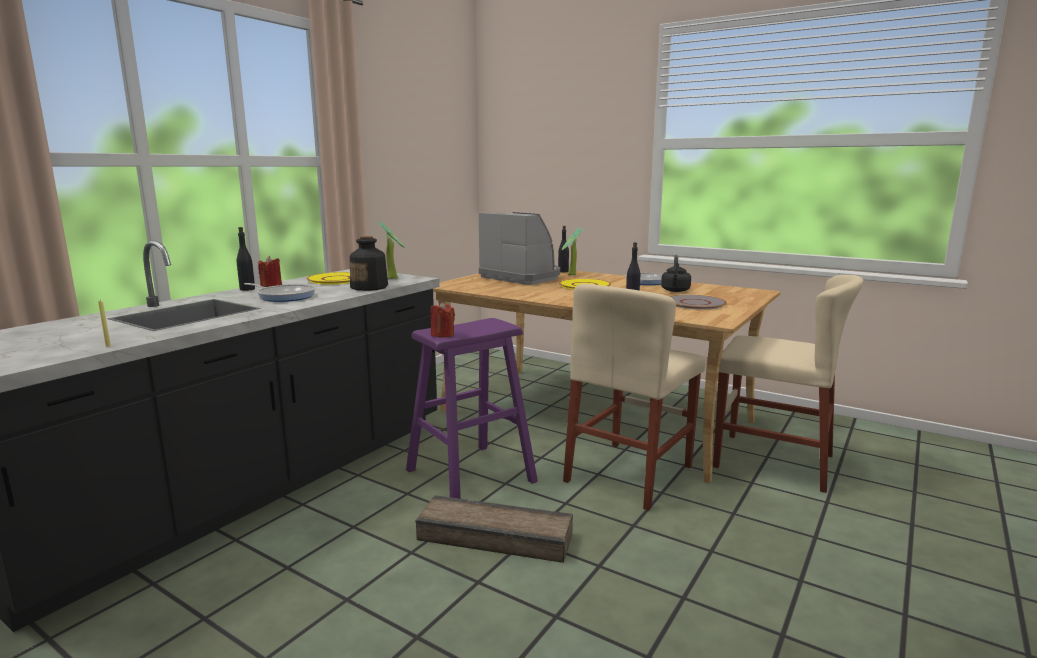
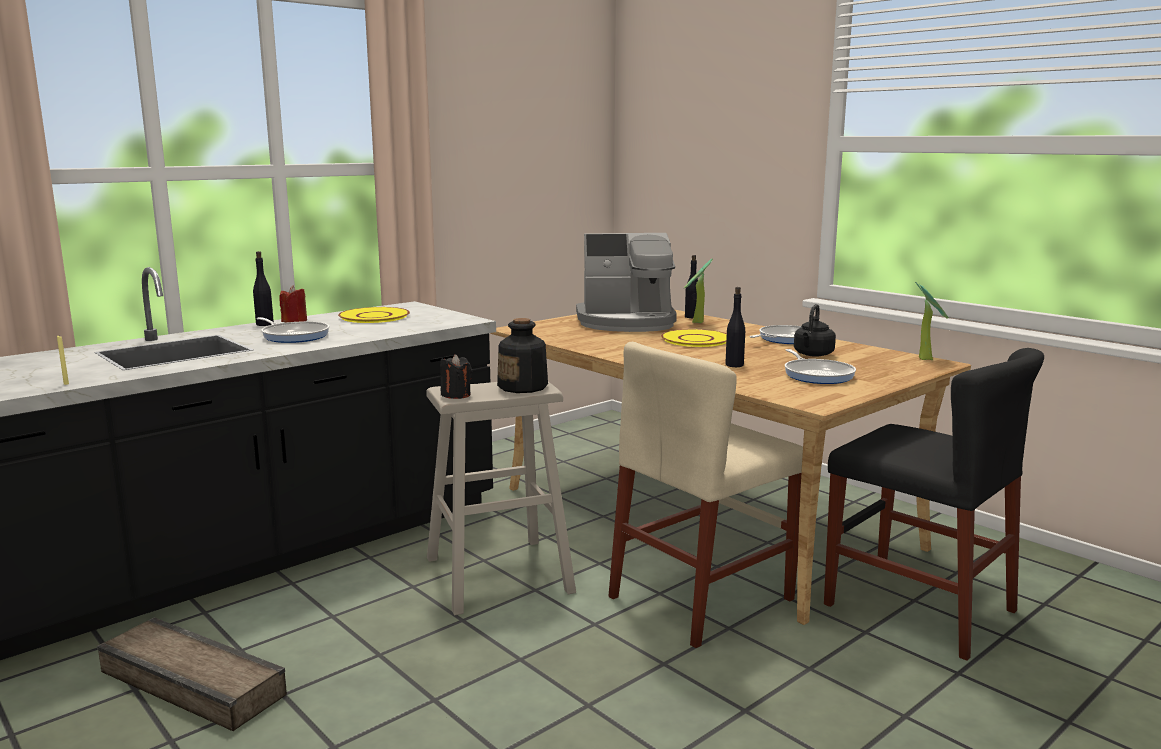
camera: 15 degrees right, 0 degrees up
bottle [350,236,388,291] -> bottle moved to [497,318,548,393]
potted plant [378,221,405,279] -> potted plant moved to [915,282,949,360]
purple stool [406,318,538,499] -> beige stool [426,382,576,615]
crate [415,495,573,563] -> crate moved to [97,617,287,731]
red candle [431,302,455,338] -> black candle [440,354,472,399]
coffee machine [479,212,560,285] -> coffee machine turned 120 degrees clockwise [576,233,677,332]
grey plate [670,295,727,310] -> frying pan [785,349,856,384]
beige chair [713,275,864,493] -> black chair [824,348,1044,661]

